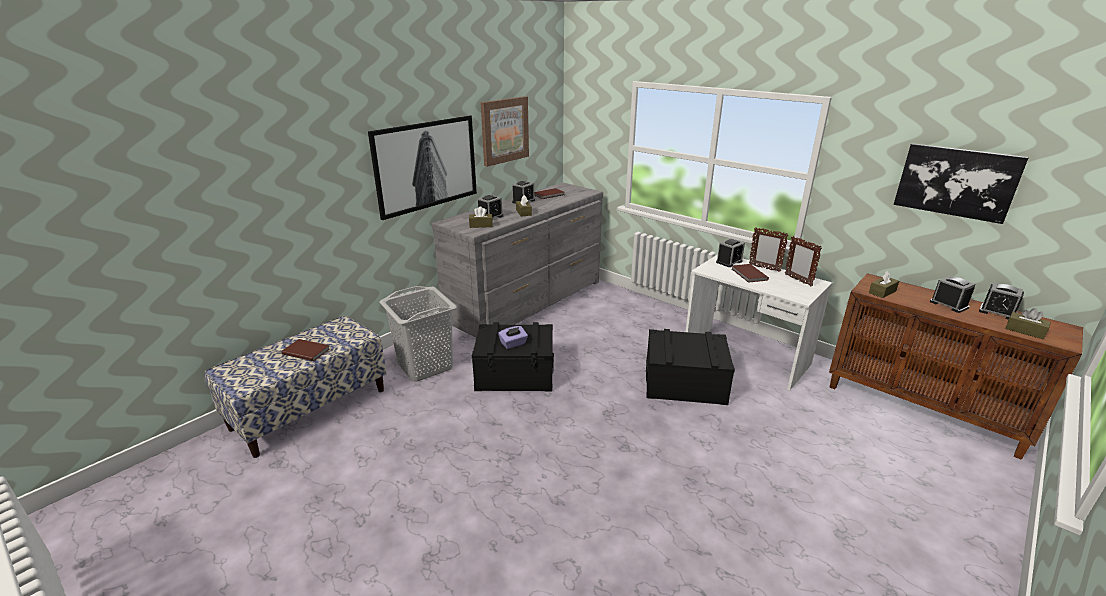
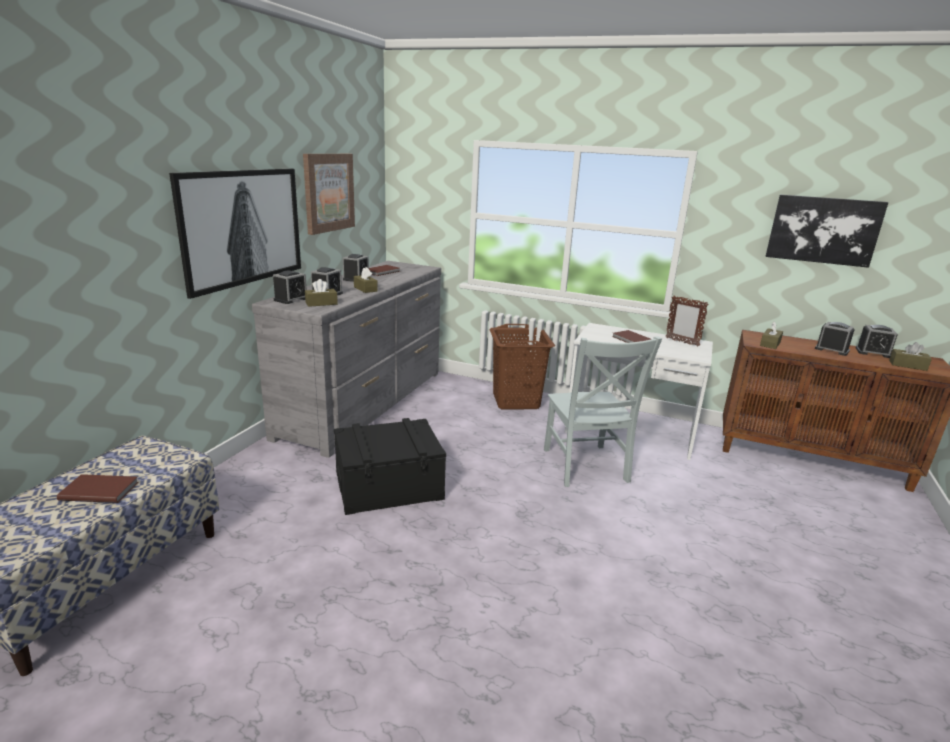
camera: 20 degrees left, 5 degrees down
grey laundry basket [379,286,457,382] -> none
purple tissue box [498,326,528,349] -> none
black storage box [646,329,735,405] -> grey chair [544,336,662,487]
alarm clock [716,239,745,267] -> alarm clock moved to [273,271,307,304]
picture frame [749,227,789,272] -> none
none -> brown laundry basket [489,324,555,410]

